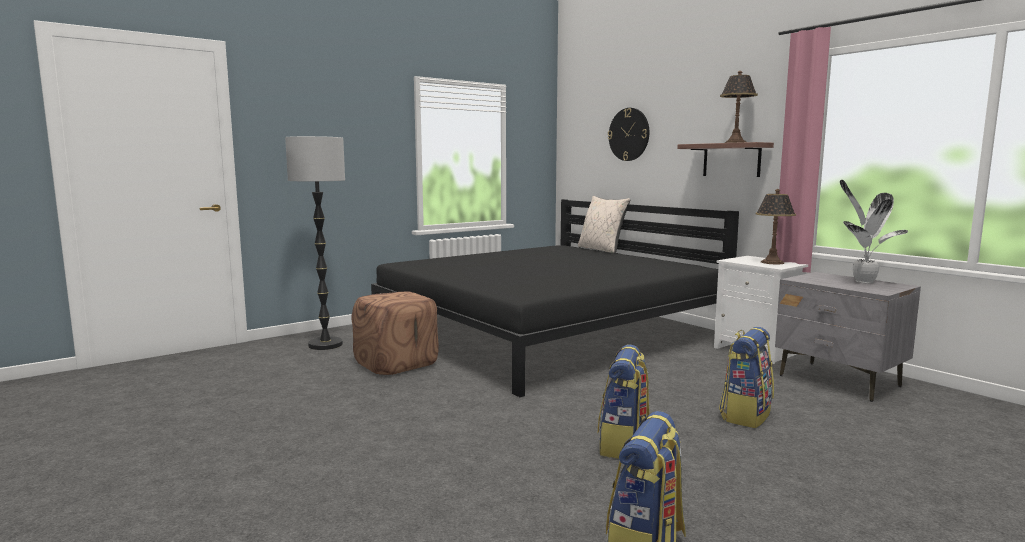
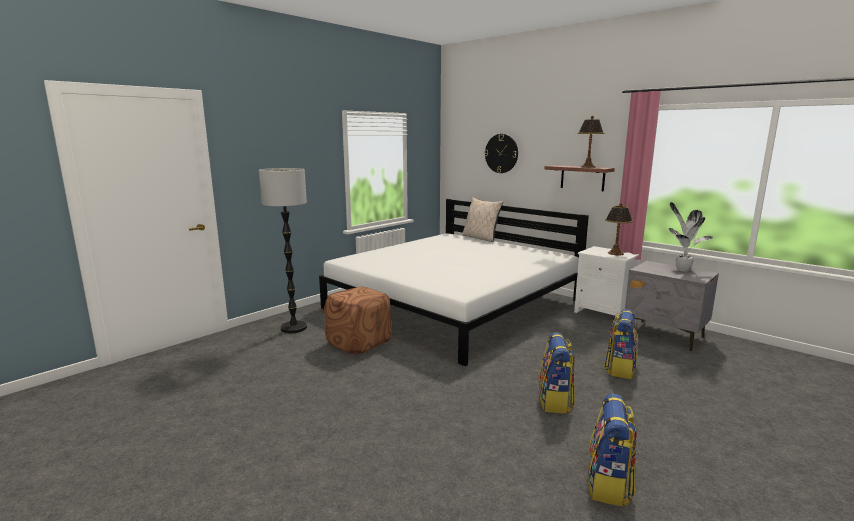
camera: 10 degrees left, 5 degrees up
black bed [371,199,739,397] -> white bed [319,199,589,366]

